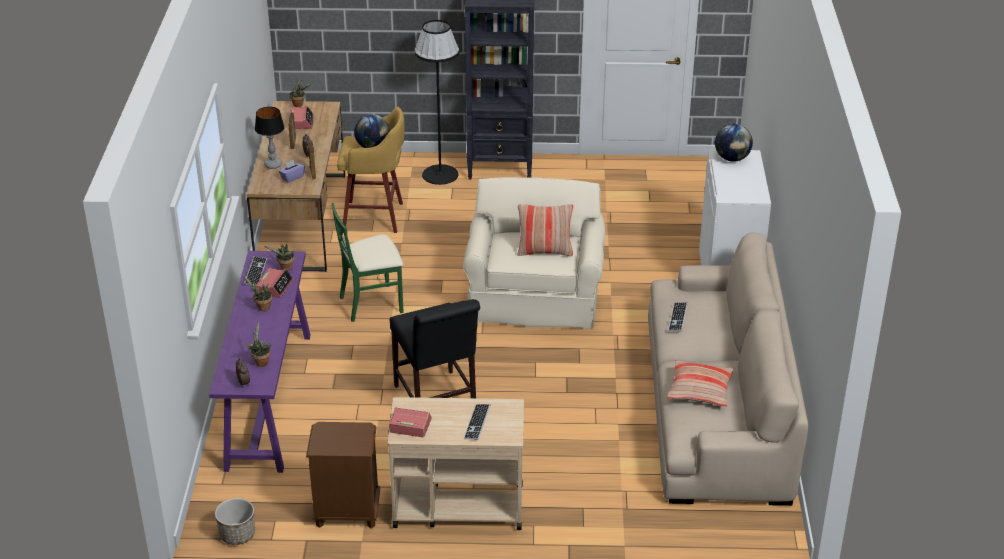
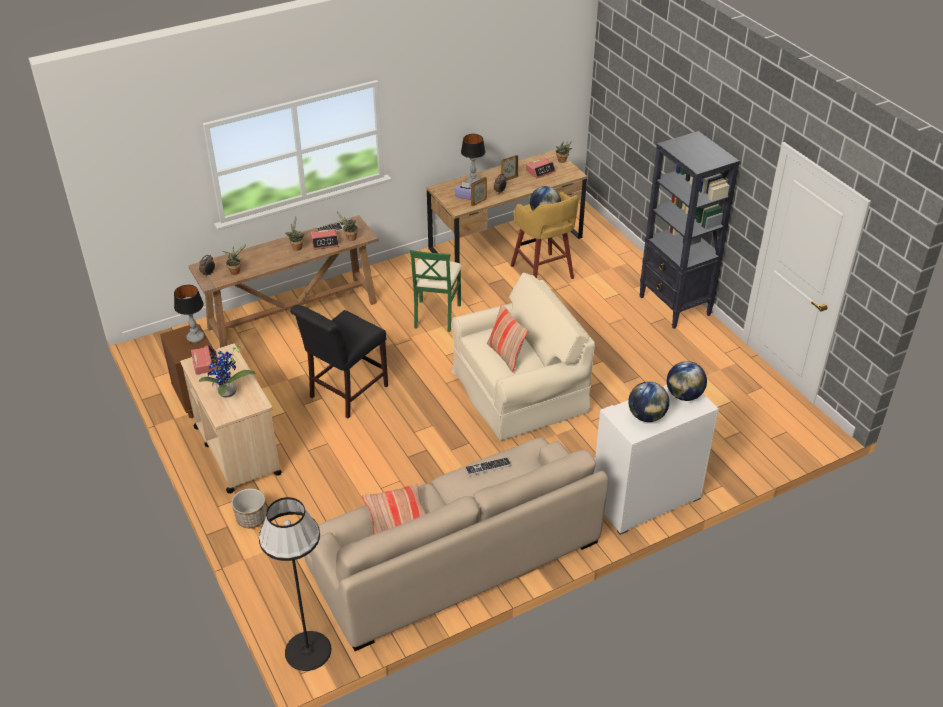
camera: 60 degrees right, 5 degrees up
purple console table [209,251,310,473] -> brown console table [188,215,379,348]
planter [215,498,255,545] -> planter moved to [231,488,266,528]
green chair [331,203,404,322] -> green chair turned 120 degrees counterclockwise [410,250,462,332]
black floor lamp [414,20,460,185] -> black floor lamp moved to [259,497,331,671]
keyboard [464,404,490,440] -> potted plant [199,344,256,398]
none -> table lamp [174,285,204,343]
none -> globe [628,382,669,422]

